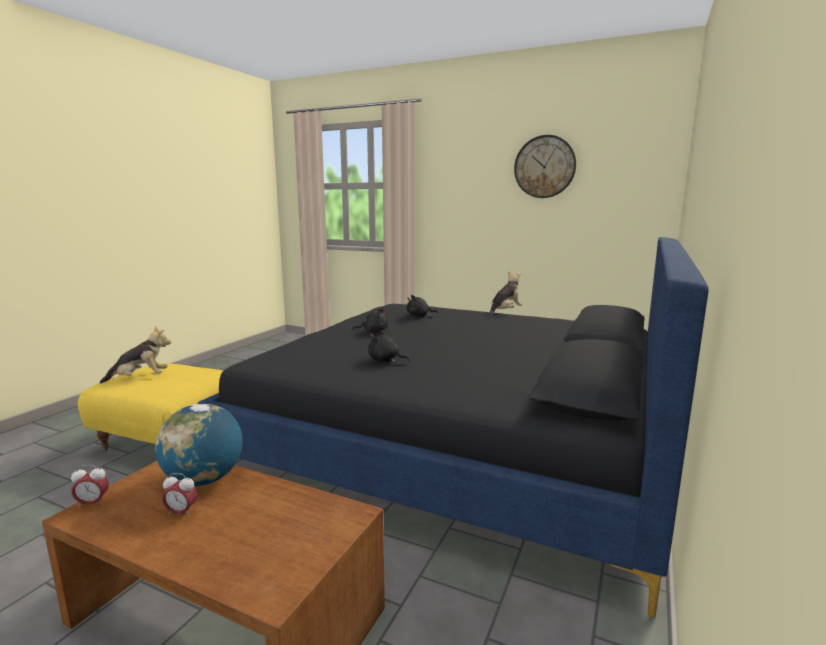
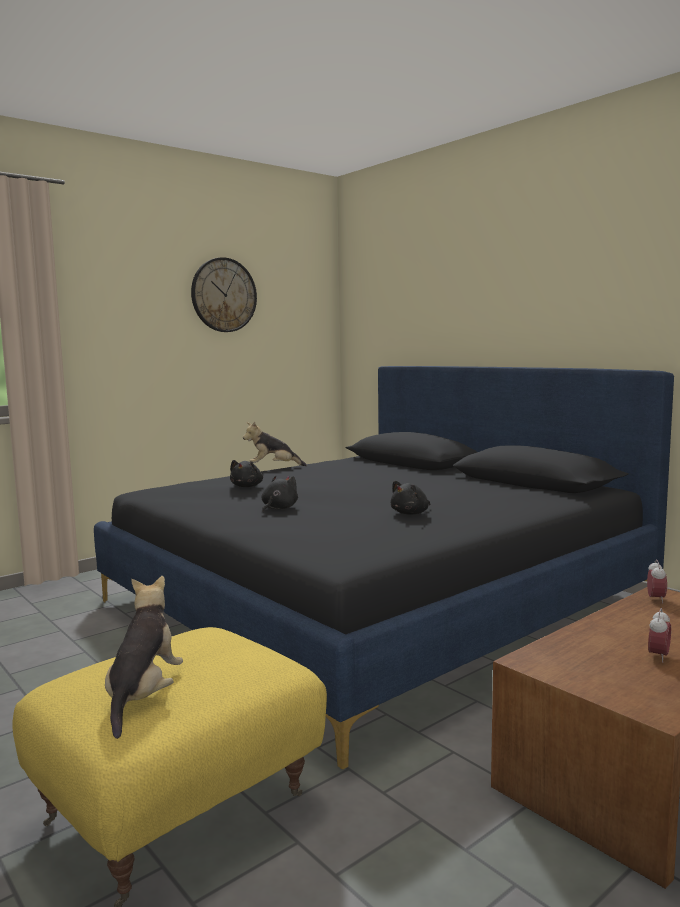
camera: 65 degrees left, 5 degrees down
alarm clock [71,465,109,508] -> alarm clock moved to [647,560,667,604]
globe [155,404,243,486] -> none
plush toy [490,272,522,317] -> plush toy turned 75 degrees counterclockwise [243,422,307,466]

